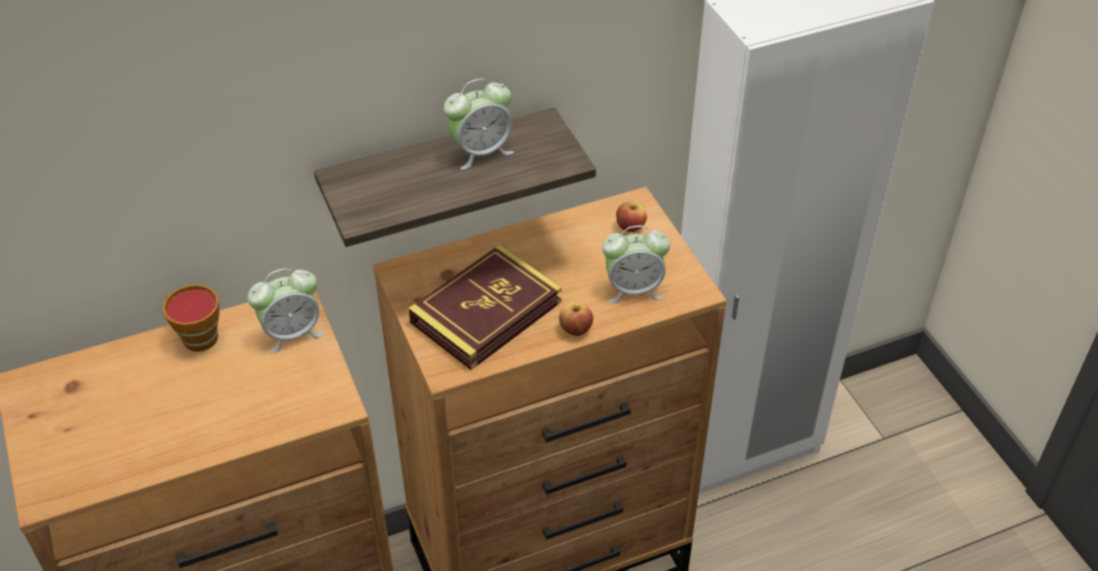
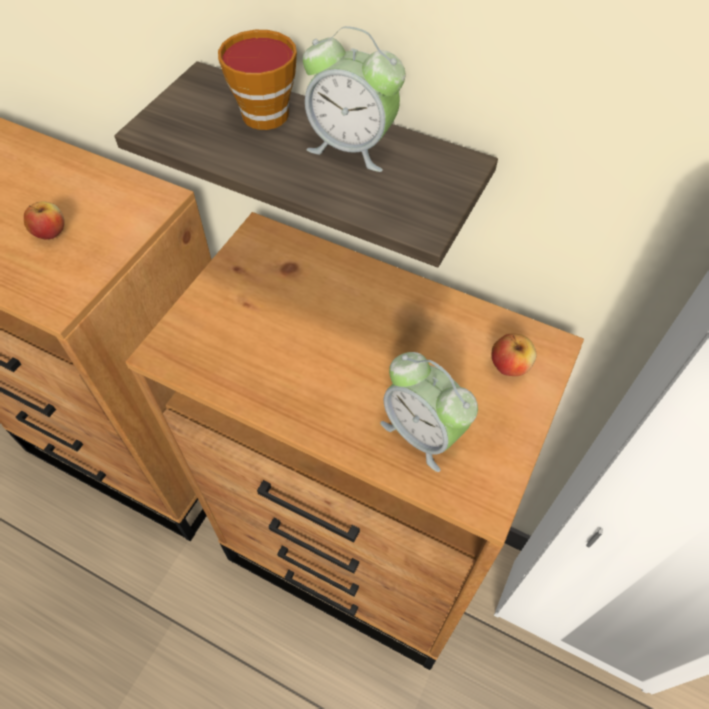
camera: 50 degrees right, 10 degrees up
cup [163,284,219,352] -> cup moved to [218,30,297,130]
alarm clock [248,268,324,353] -> none
book [408,245,561,370] -> none
apple [559,302,593,336] -> apple moved to [24,201,65,239]

